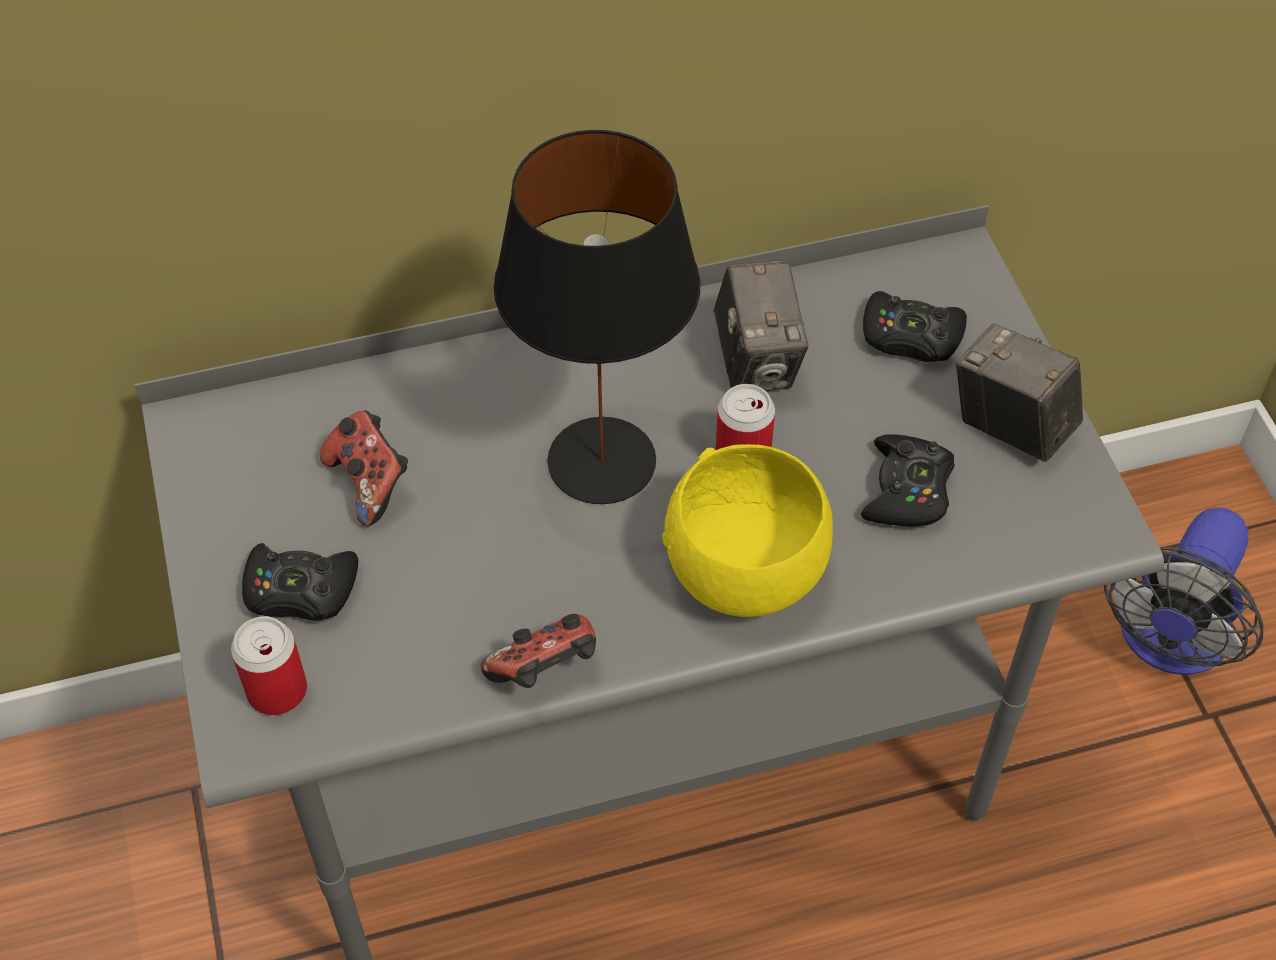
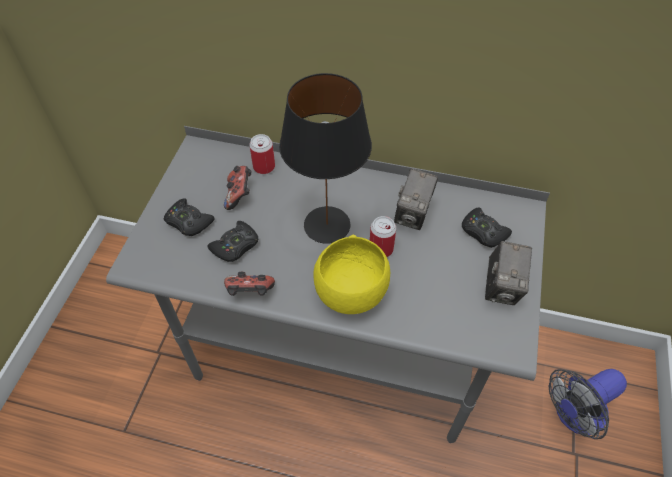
camera: 30 degrees right, 0 degrees up
can [231,616,307,715] -> can moved to [249,134,275,174]
black game controller [861,434,955,526] -> black game controller moved to [208,221,258,262]
camera [956,324,1083,462] -> camera turned 150 degrees counterclockwise [485,241,532,305]

